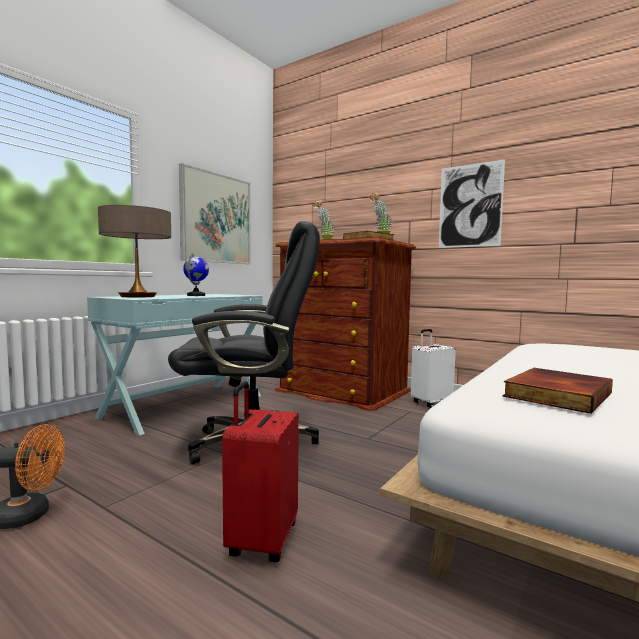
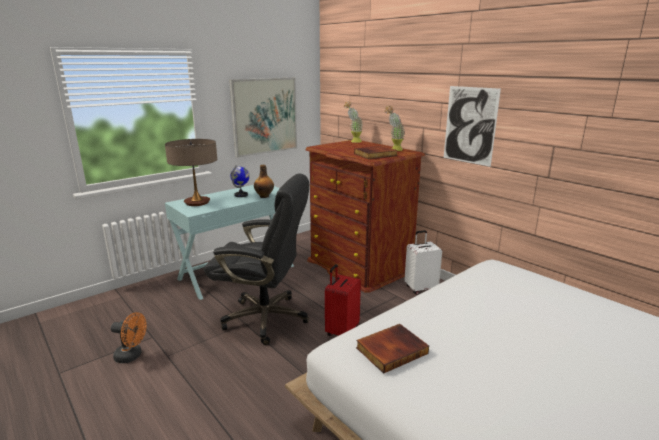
camera: 15 degrees right, 15 degrees up
red suitcase [222,381,299,562] -> red suitcase moved to [325,264,361,336]
none -> bottle [254,165,274,198]

